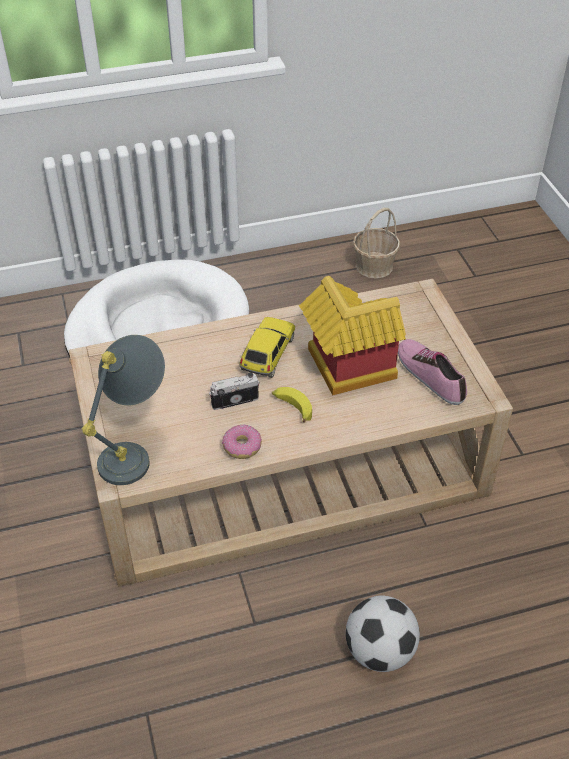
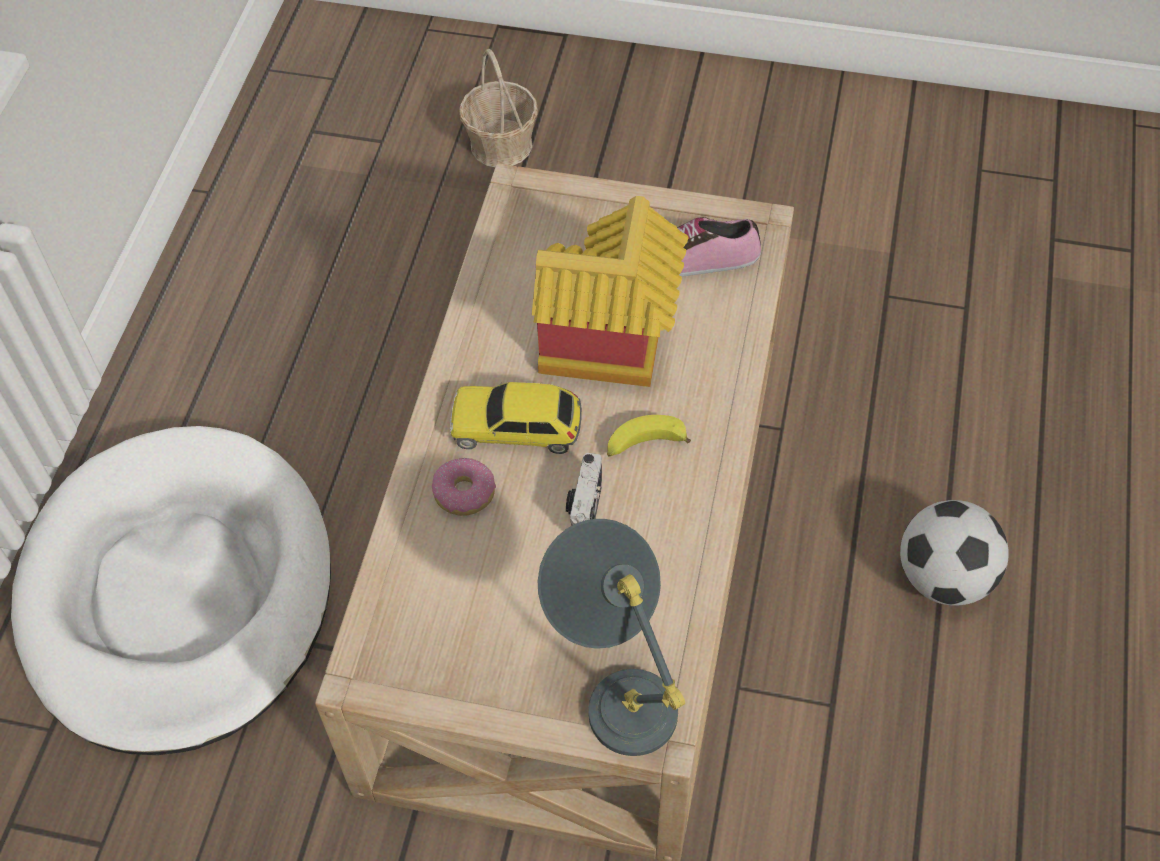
camera: 60 degrees left, 10 degrees up
donut [222,425,262,459] -> donut moved to [432,458,496,516]
toy car [239,317,295,378] -> toy car turned 45 degrees counterclockwise [450,382,582,454]
basket [353,208,400,279] -> basket moved to [459,49,538,167]

